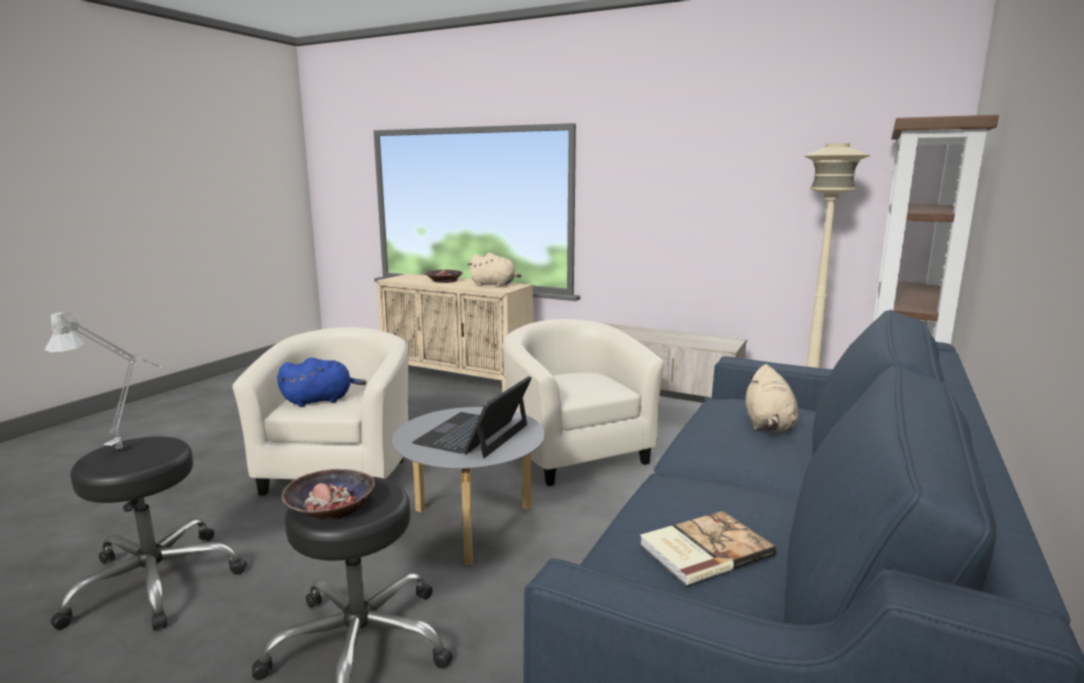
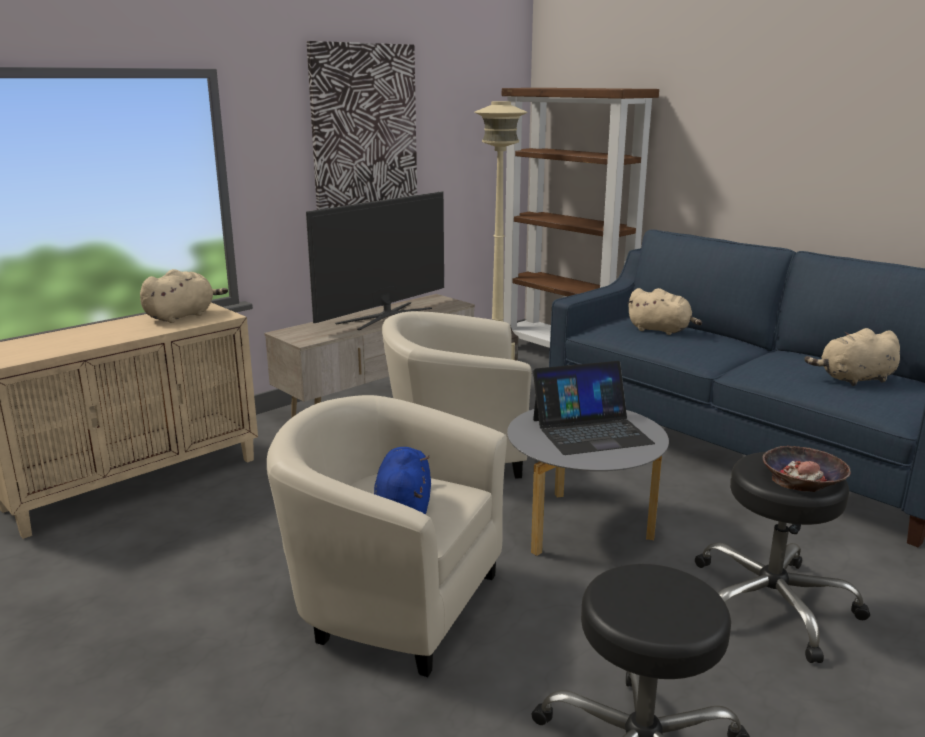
camera: 70 degrees left, 5 degrees up
grey table lamp [44,311,162,449] -> none
laptop [412,376,532,458] -> laptop turned 60 degrees counterclockwise [533,361,655,455]
bowl [425,270,463,283] -> none
book [640,511,776,586] -> beige plush toy [804,328,900,386]
none -> television [306,191,444,330]
none -> picture [307,41,417,210]

